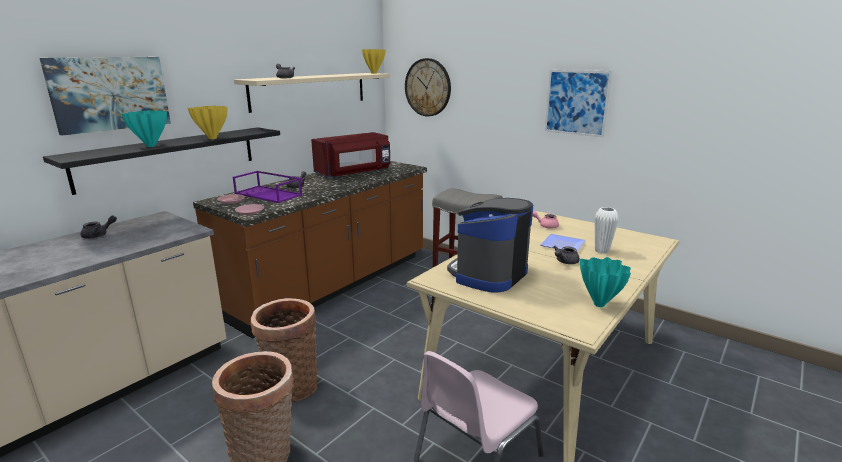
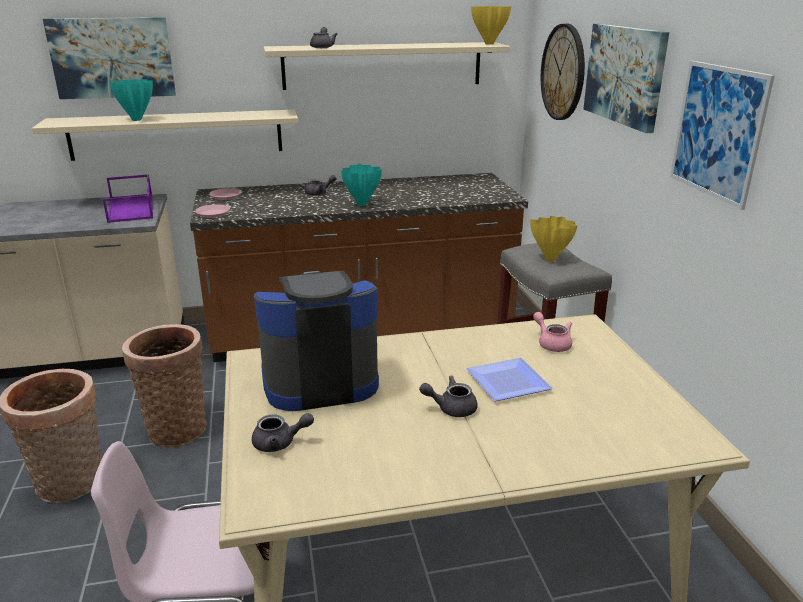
camera: 40 degrees right, 5 degrees up
black shelf [43,127,280,195] -> beige shelf [32,110,298,161]
grey teapot [81,216,117,239] -> grey teapot moved to [252,413,314,452]
yellow vase [188,106,228,139] -> yellow vase moved to [530,216,577,261]
purple tray [233,171,302,203] -> purple tray moved to [103,174,153,223]
red microwave [311,132,390,178] -> none
turquoise vase [580,257,631,307] -> turquoise vase moved to [341,164,382,206]
white vase [595,207,619,254] -> none
none -> picture [583,24,669,133]

